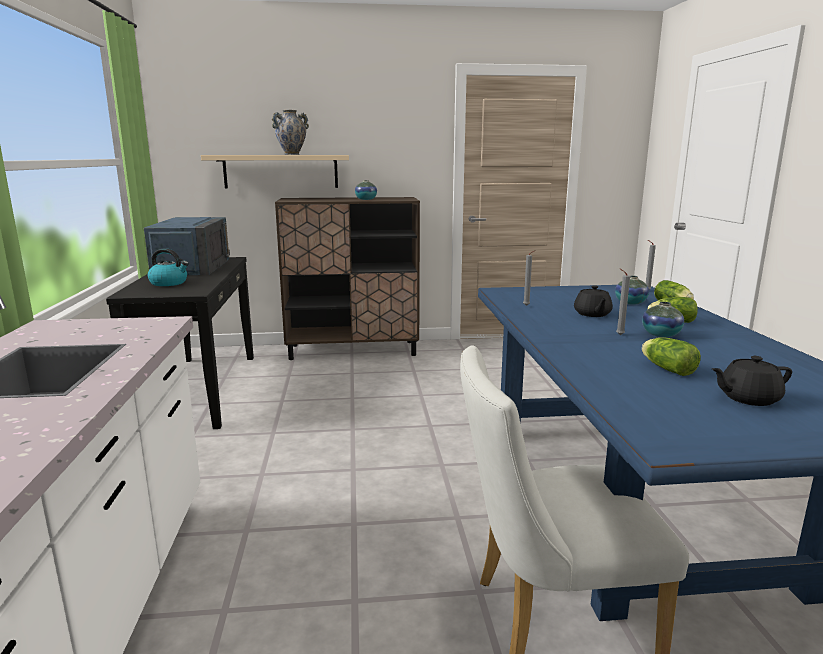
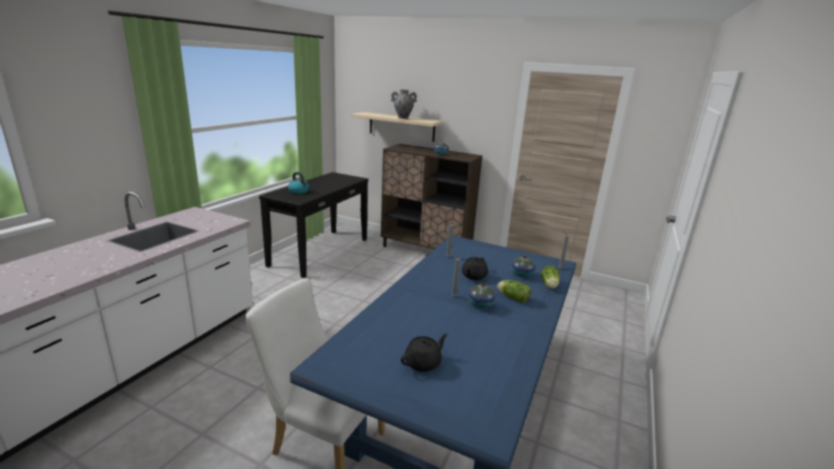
camera: 30 degrees right, 5 degrees up
blue microwave [144,217,230,275] -> none
lettuce [642,337,701,376] -> none
black teapot [712,356,792,406] -> black teapot turned 120 degrees clockwise [401,333,448,372]

